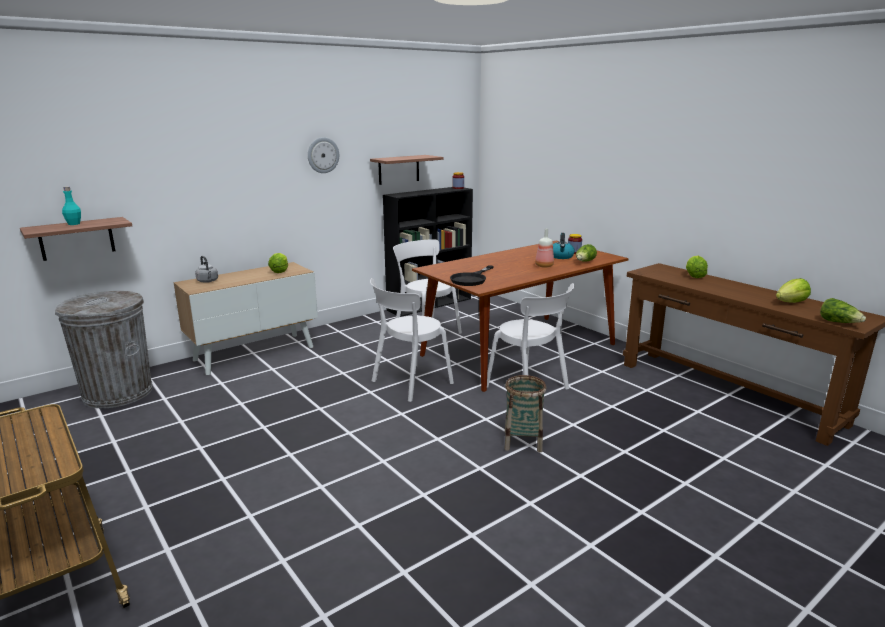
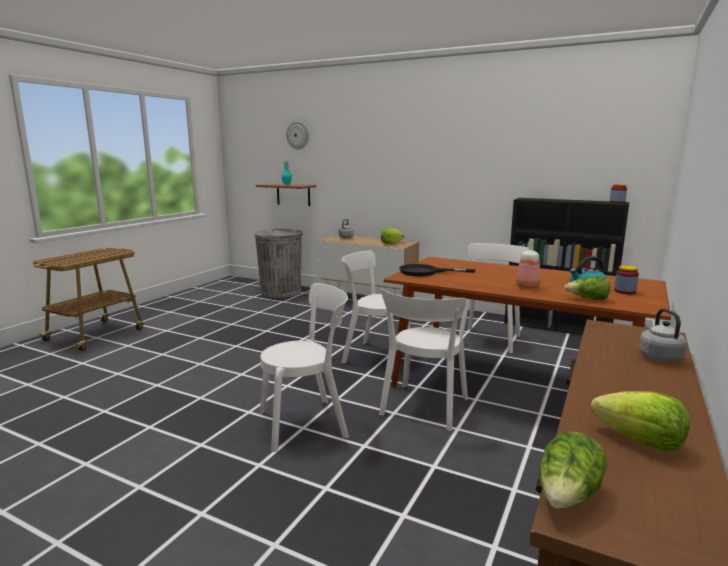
camera: 65 degrees right, 5 degrees down
wall clock [308,137,339,173] -> wall clock moved to [286,121,309,149]
shelf [370,155,443,185] -> none
basket [504,375,546,452] -> white chair [260,283,349,452]
lettuce [686,256,708,278] -> grey kettle [639,308,687,362]

